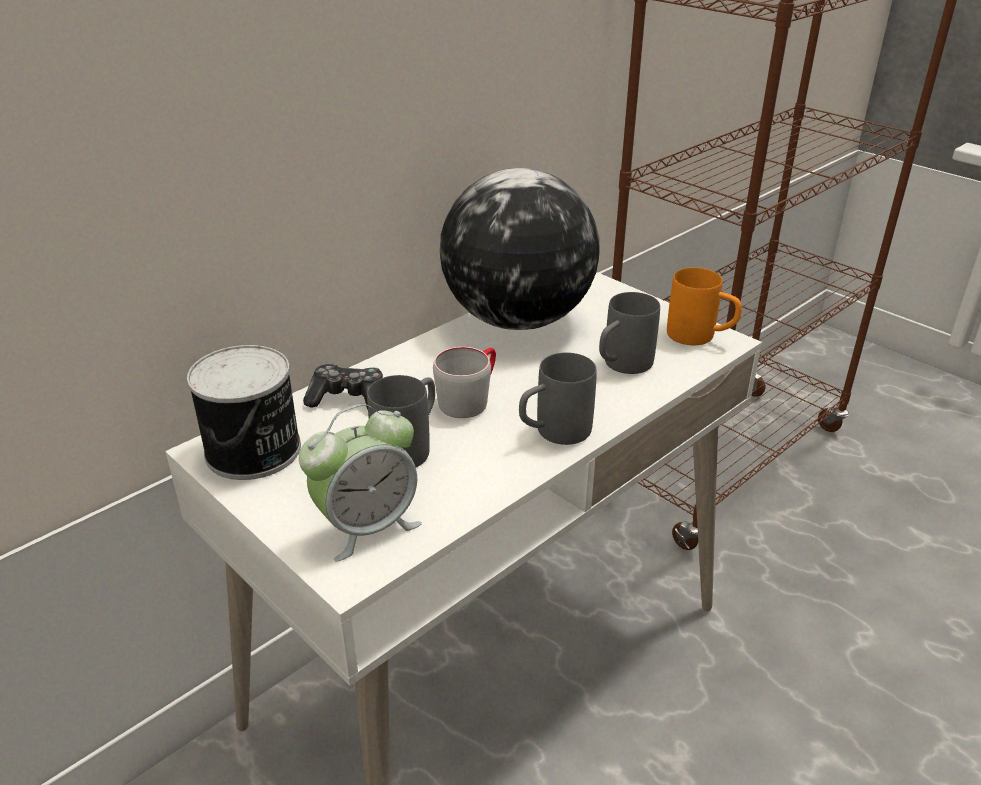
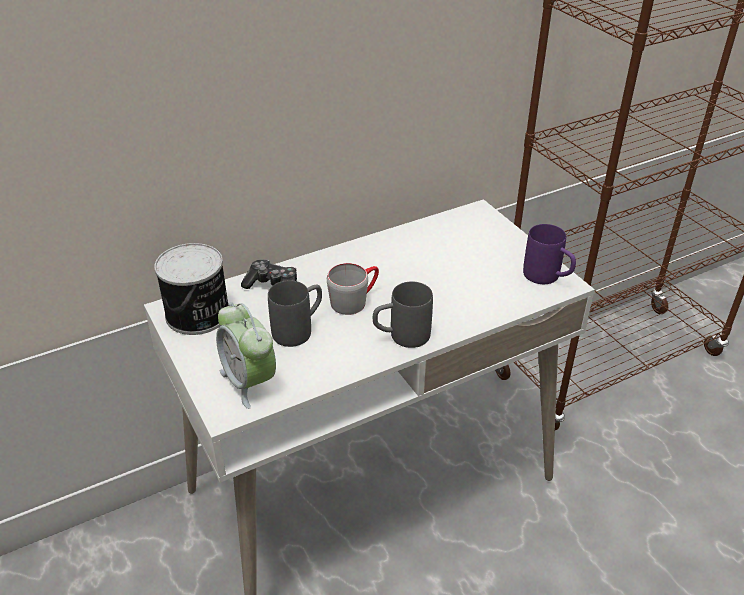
camera: 15 degrees right, 5 degrees up
alarm clock [299,404,422,561] -> alarm clock turned 75 degrees clockwise [216,302,276,409]
globe [440,168,600,330] -> none
grey mug [599,292,660,374] -> none
orange mug [667,268,742,345] -> purple mug [523,224,576,284]

